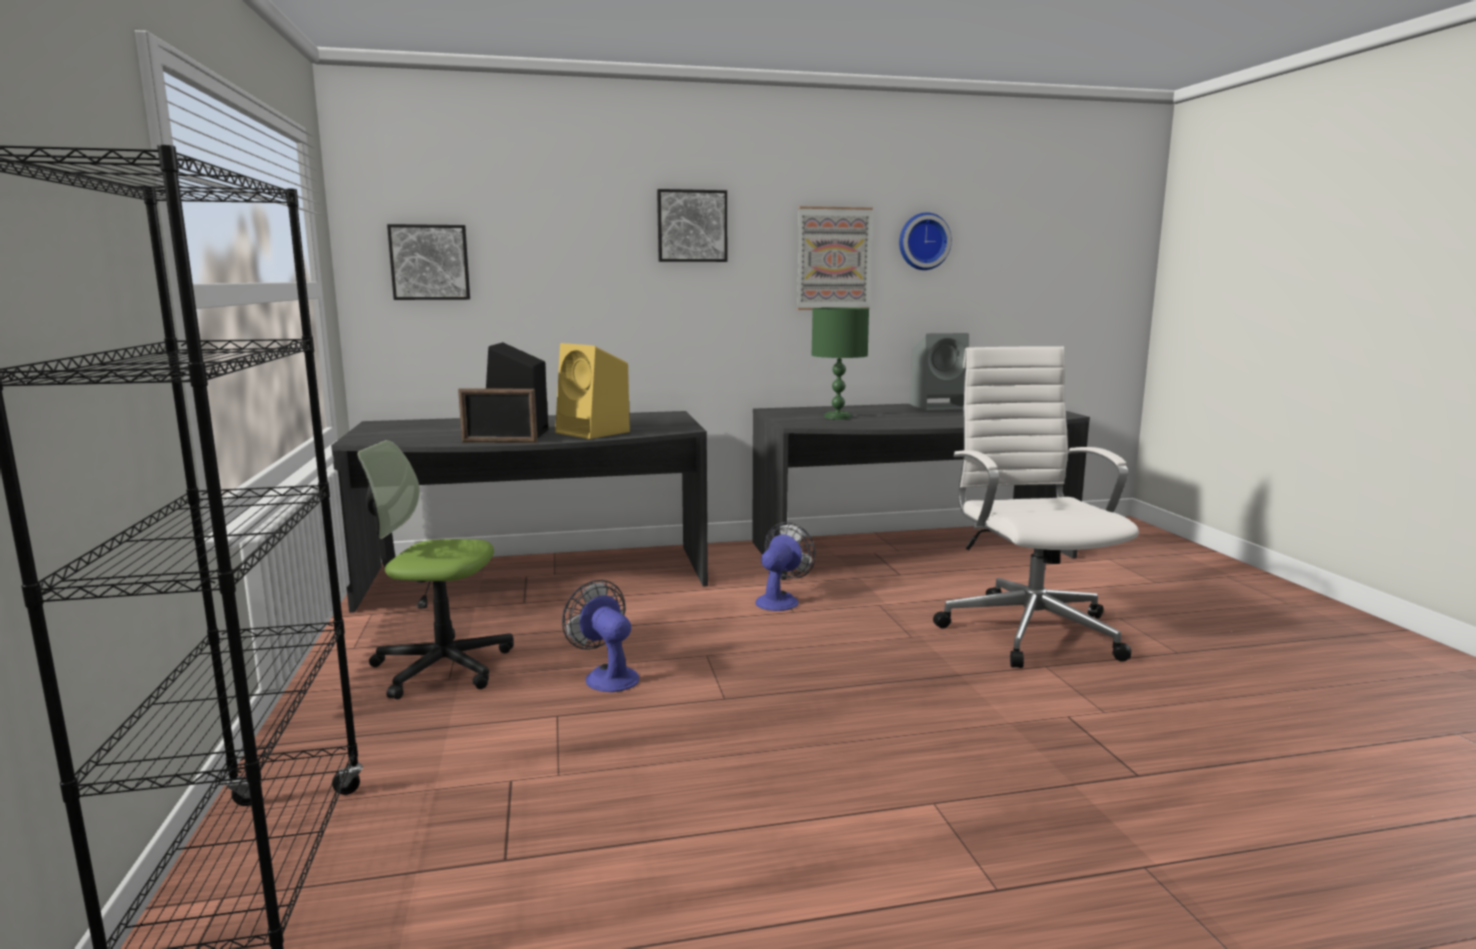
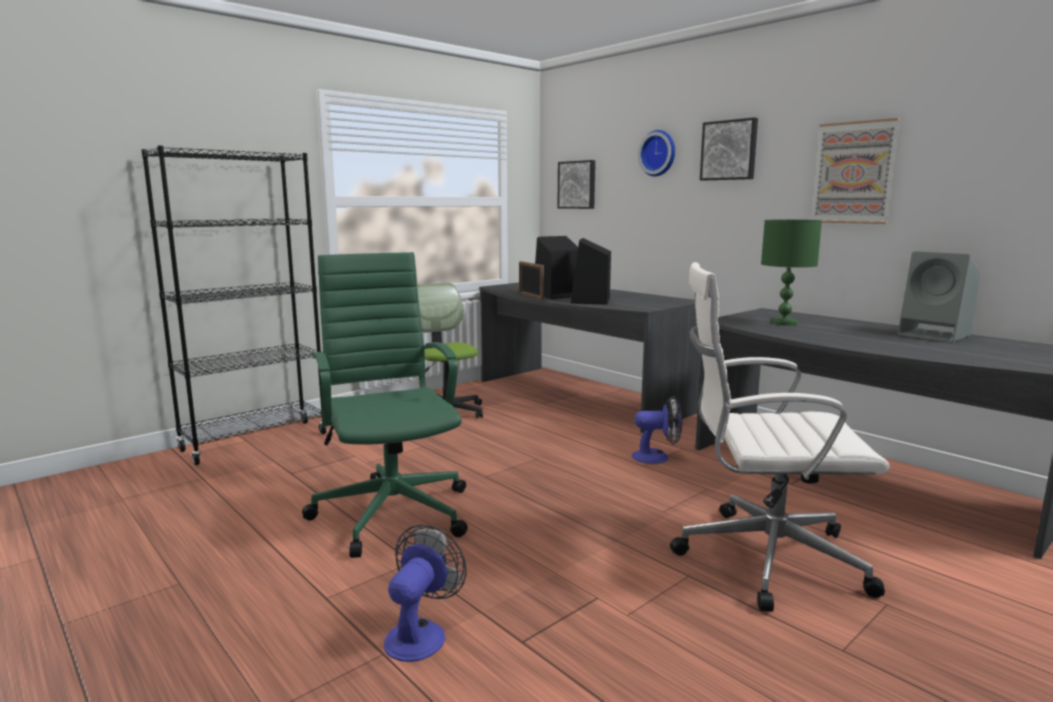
camera: 60 degrees right, 0 degrees up
yellow speaker [555,343,630,439] -> black speaker [570,238,611,305]
fan [562,580,639,692] -> fan moved to [384,525,466,662]
wall clock [899,213,952,270] -> wall clock moved to [638,130,675,176]
white office chair [933,346,1139,668] -> white office chair turned 135 degrees counterclockwise [670,262,890,612]
none -> green office chair [302,252,468,558]

